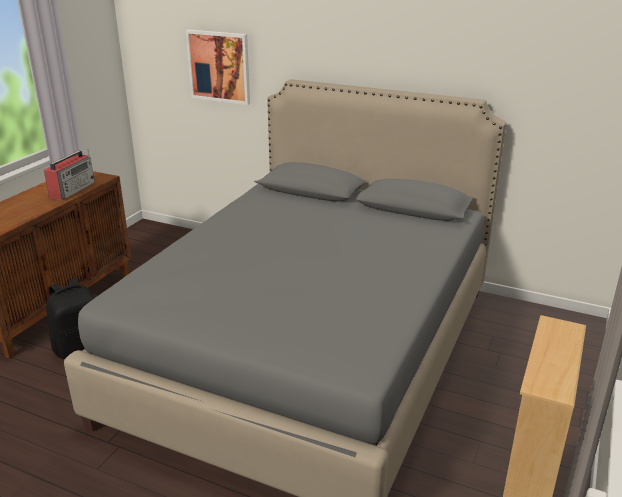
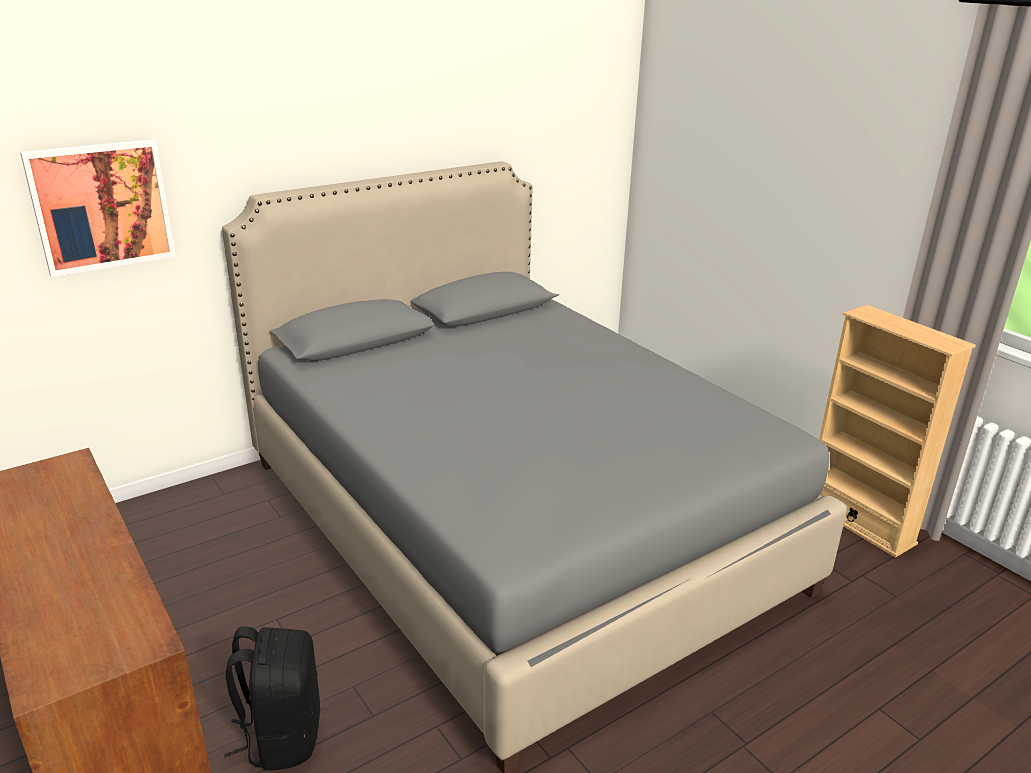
camera: 60 degrees left, 0 degrees up
radio [44,149,95,200] -> none

